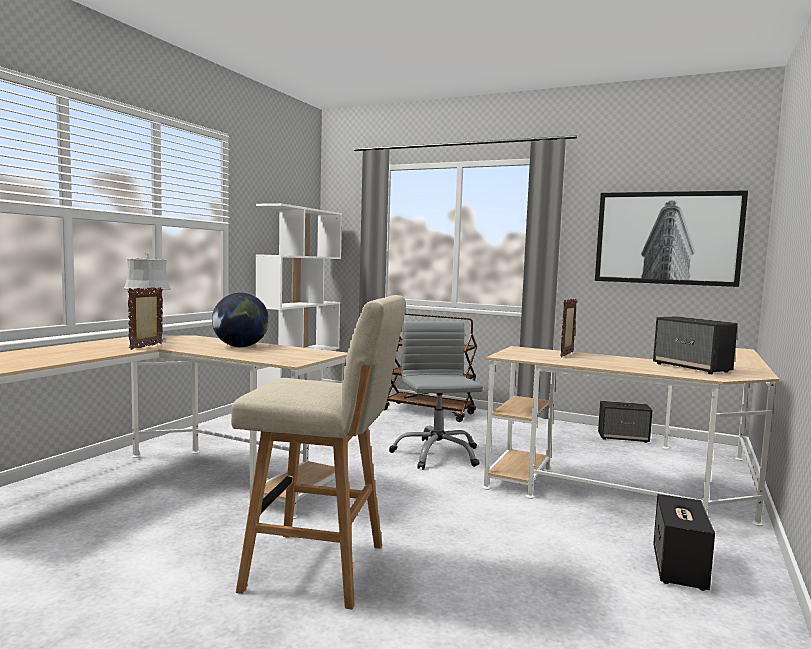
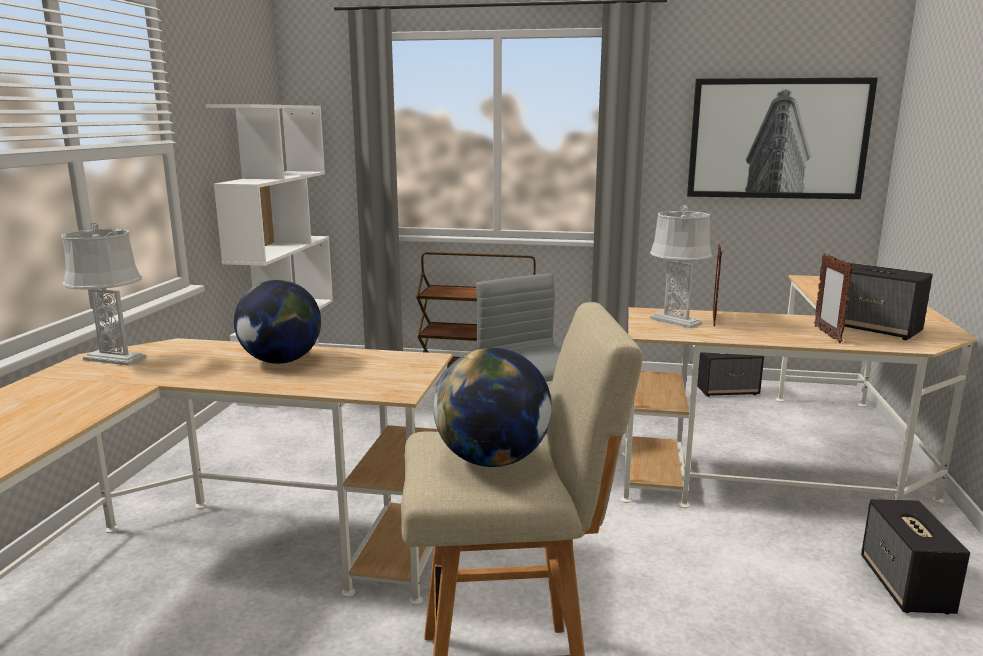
camera: 15 degrees left, 10 degrees up
picture frame [128,287,163,350] -> picture frame moved to [814,253,853,343]
none -> globe [433,348,552,467]
none -> grey table lamp [650,205,712,328]

